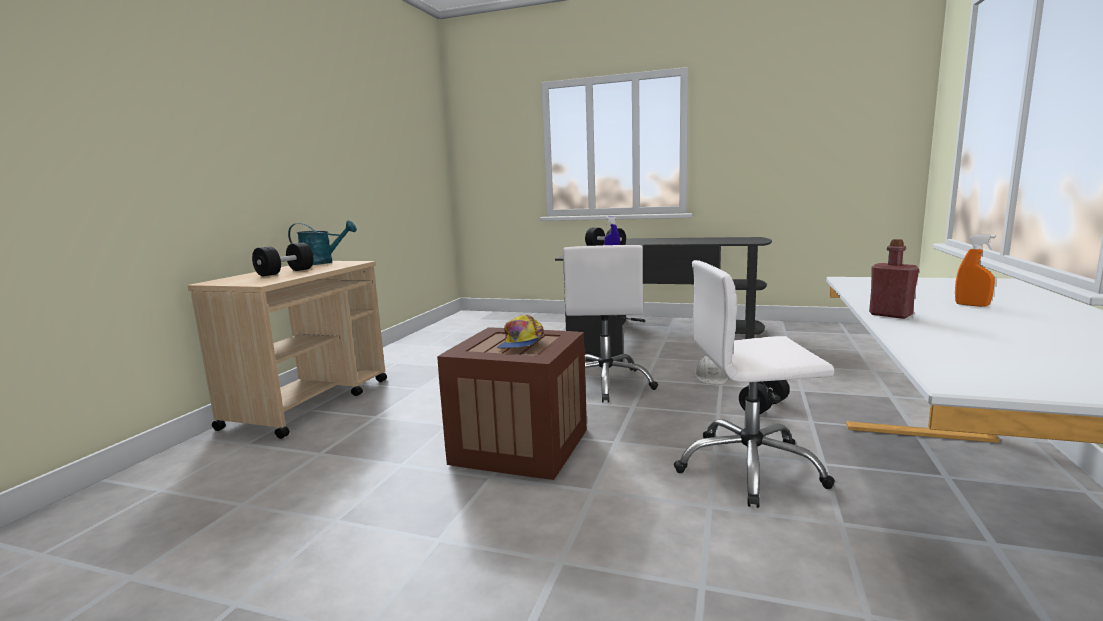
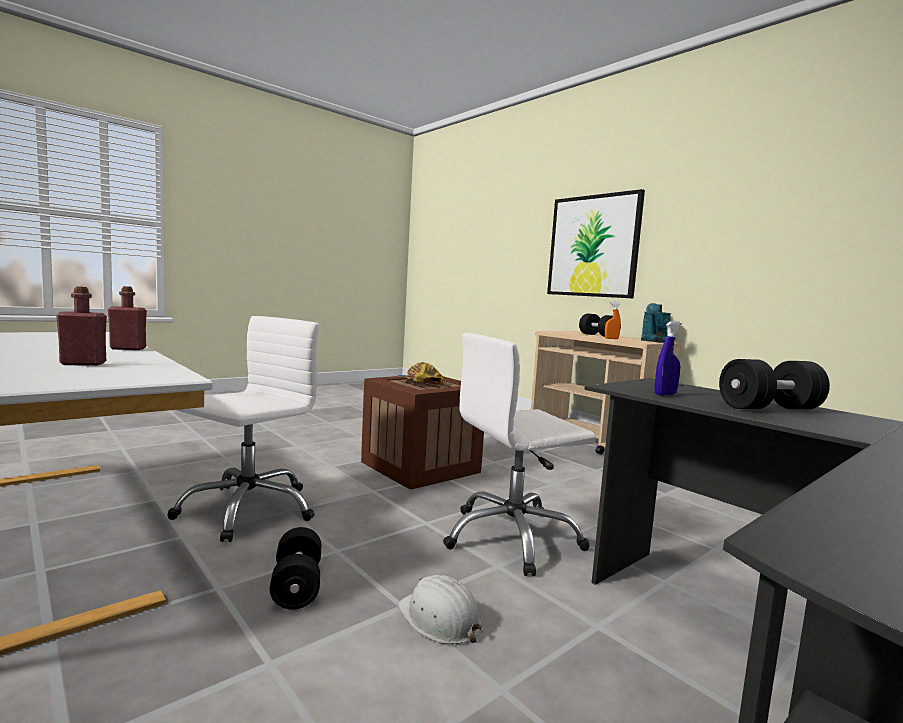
camera: 120 degrees right, 5 degrees down
white office chair [563,245,658,402] -> white office chair turned 60 degrees counterclockwise [443,333,596,576]
orange spray bottle [955,234,996,307] -> orange spray bottle moved to [605,301,621,339]
none -> red bottle [56,286,107,366]
none -> picture [547,189,645,298]

